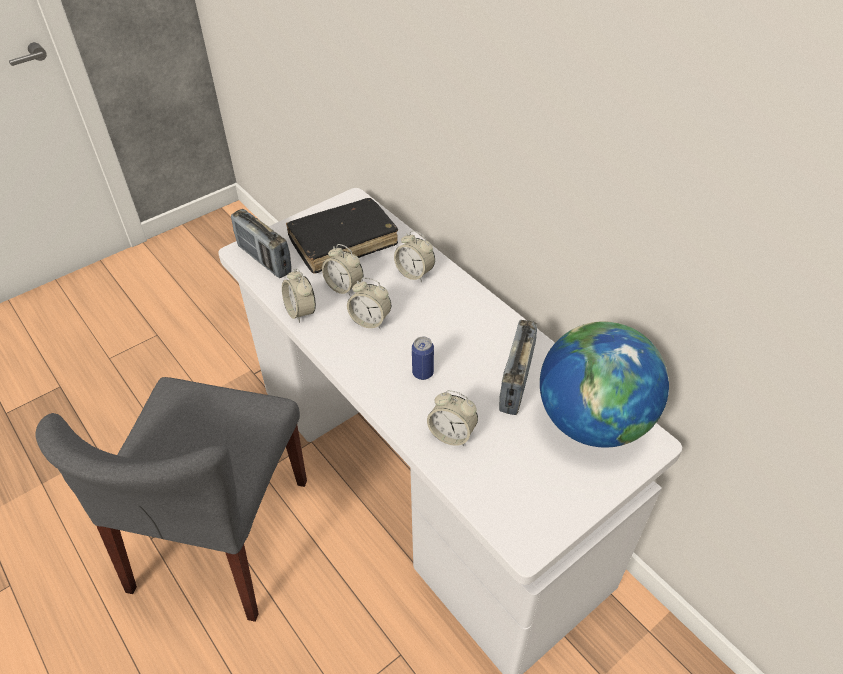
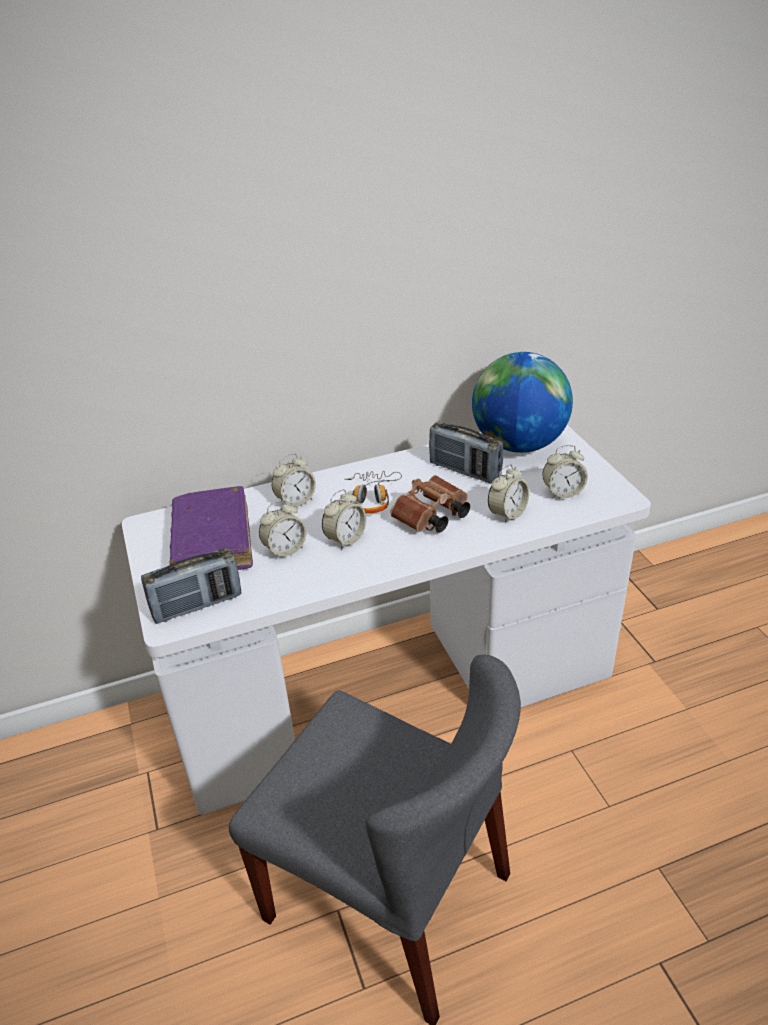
camera: 70 degrees left, 10 degrees down
alarm clock [282,268,316,323] -> alarm clock moved to [542,445,588,499]
black book [286,198,398,274] -> purple book [170,486,253,570]
can [412,337,434,380] -> brown binoculars [390,475,470,533]
none -> headphones [344,471,402,514]

